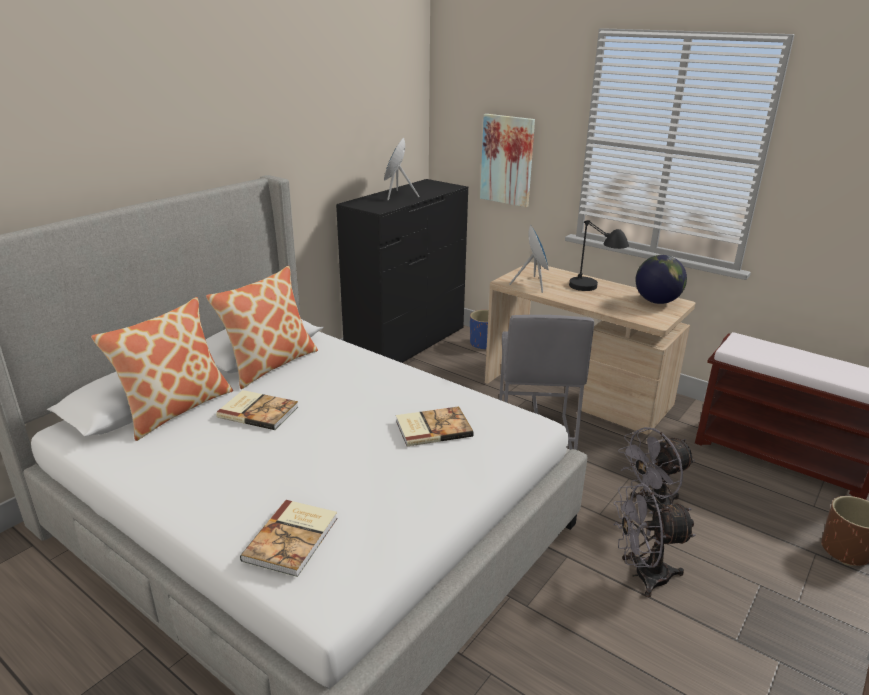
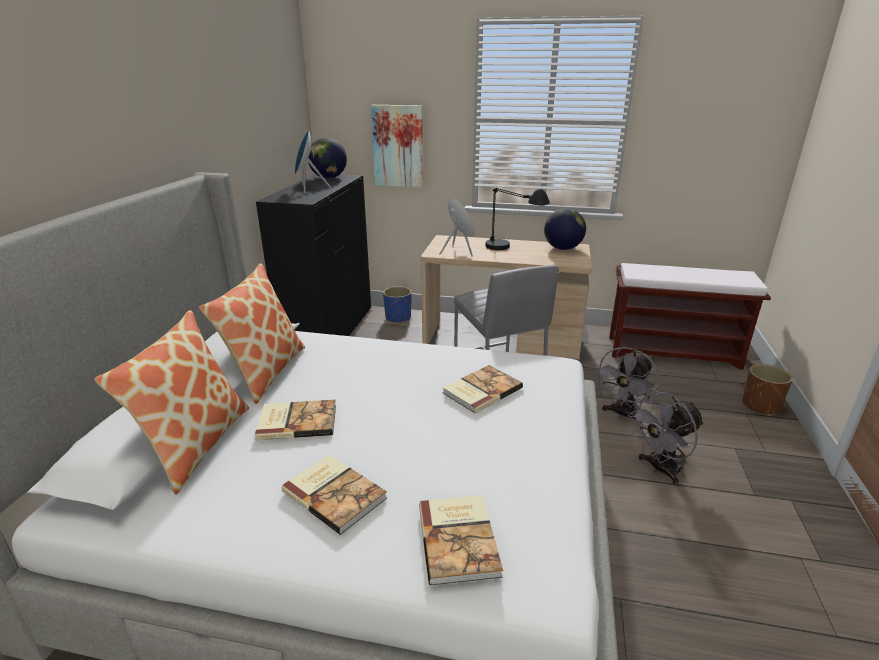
camera: 25 degrees left, 0 degrees up
none -> book [281,455,387,535]
none -> globe [308,138,347,178]

